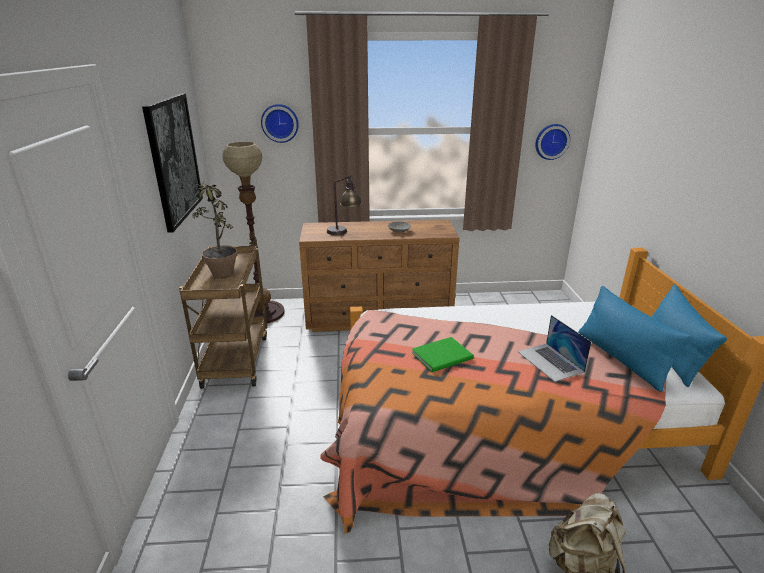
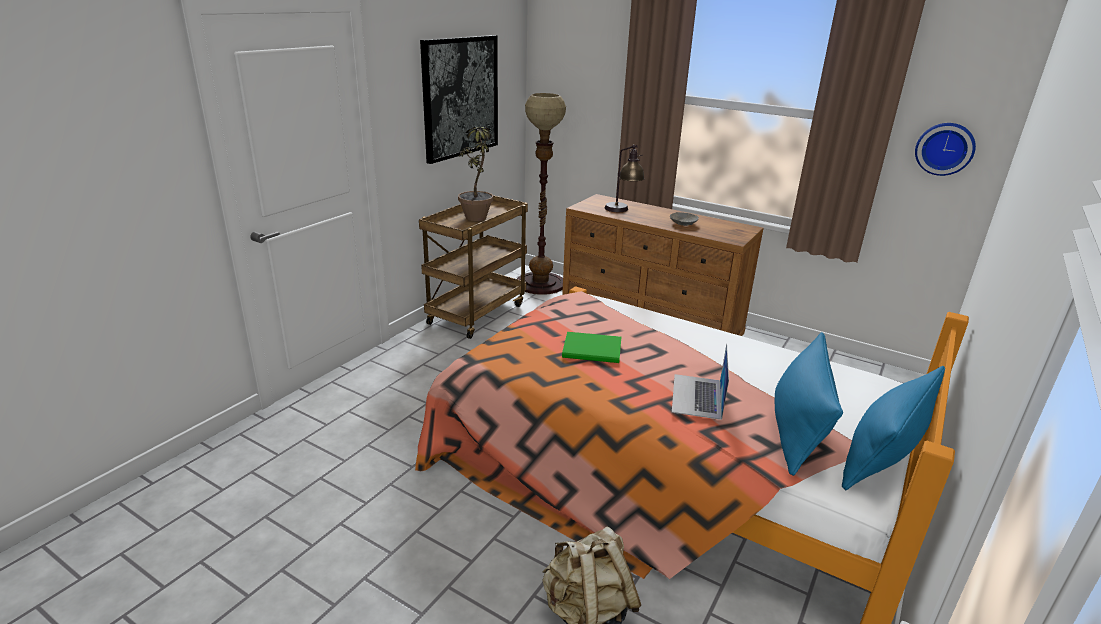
camera: 35 degrees right, 0 degrees up
wall clock [261,104,299,143] -> none

